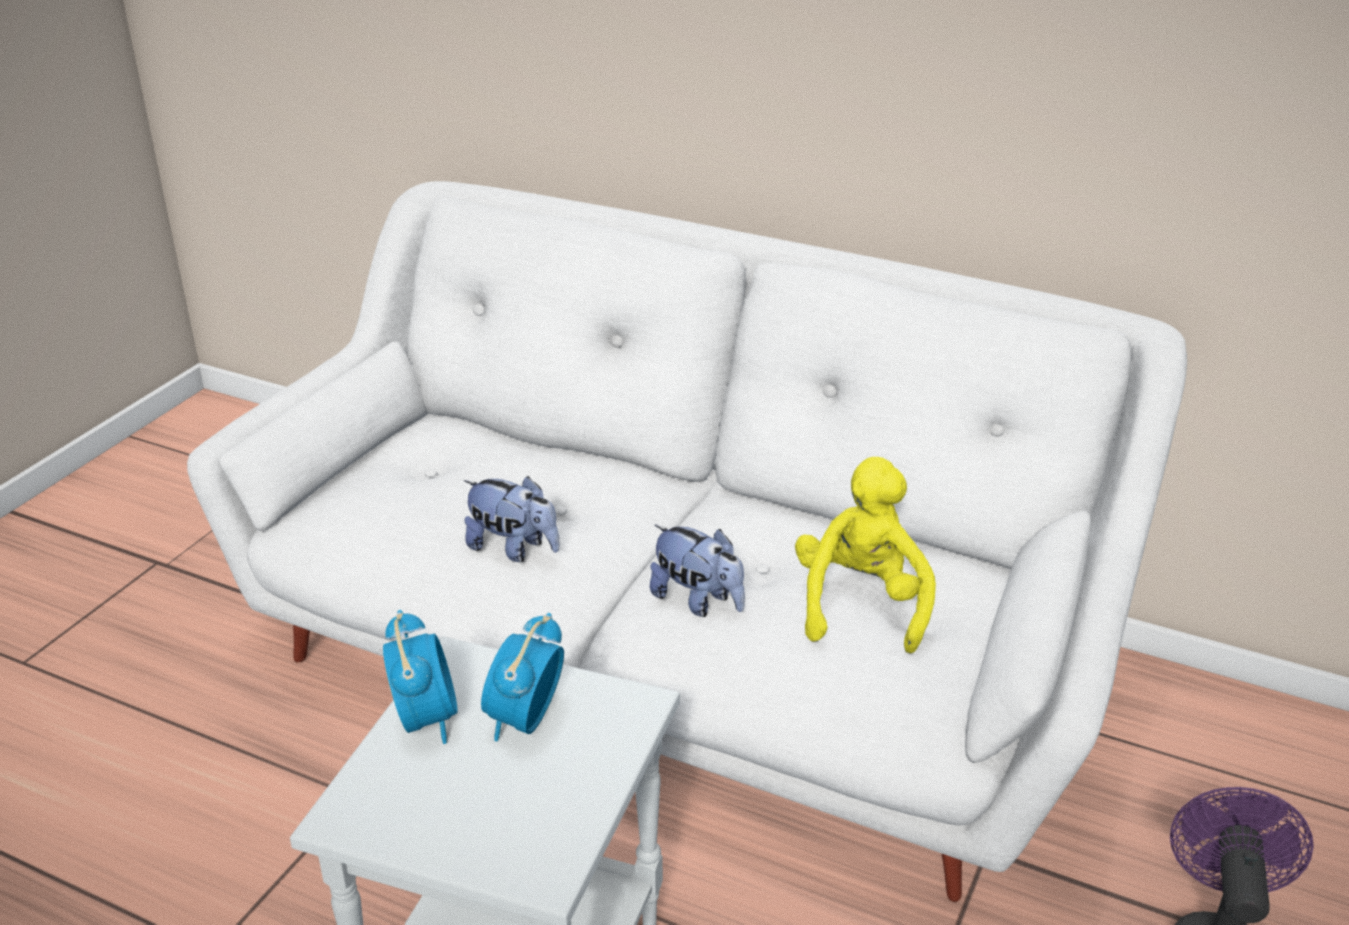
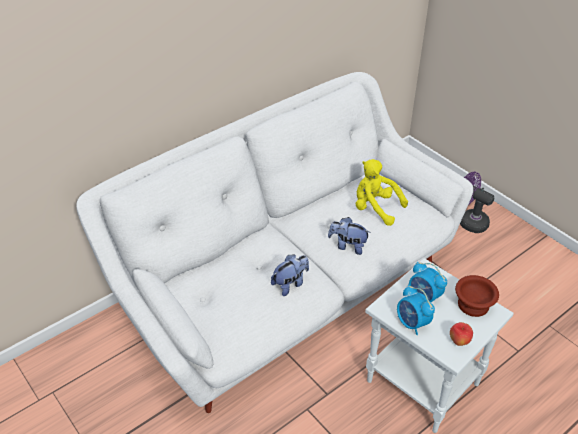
camera: 65 degrees left, 10 degrees up
alarm clock [383,610,458,744] -> alarm clock turned 135 degrees counterclockwise [397,285,435,335]
plush toy [650,525,745,617] -> plush toy turned 135 degrees counterclockwise [328,217,370,255]
none -> apple [450,322,473,346]
none -> brown bowl [455,275,499,317]

